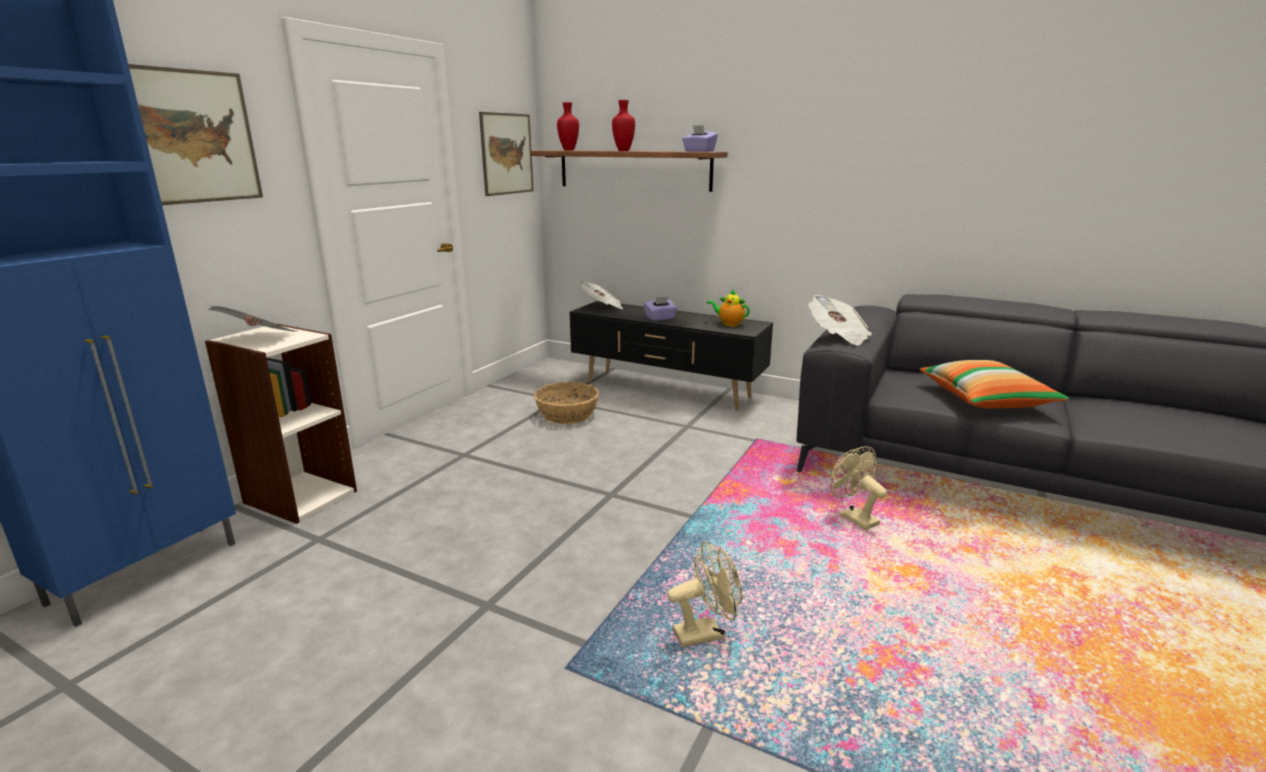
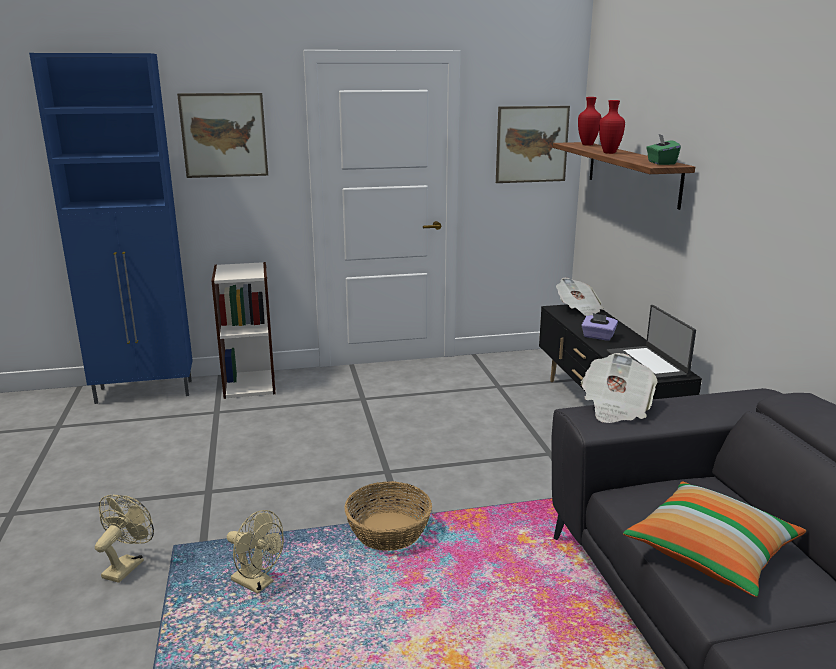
camera: 50 degrees right, 0 degrees up
newspaper [209,306,296,332] -> none
basket [534,382,599,424] -> basket moved to [344,481,432,551]
purple tissue box [682,125,718,152] -> green tissue box [646,134,681,165]
teapot [707,289,750,326] -> laptop [606,305,696,380]
beige fan [831,446,887,530] -> beige fan moved to [95,495,154,583]

